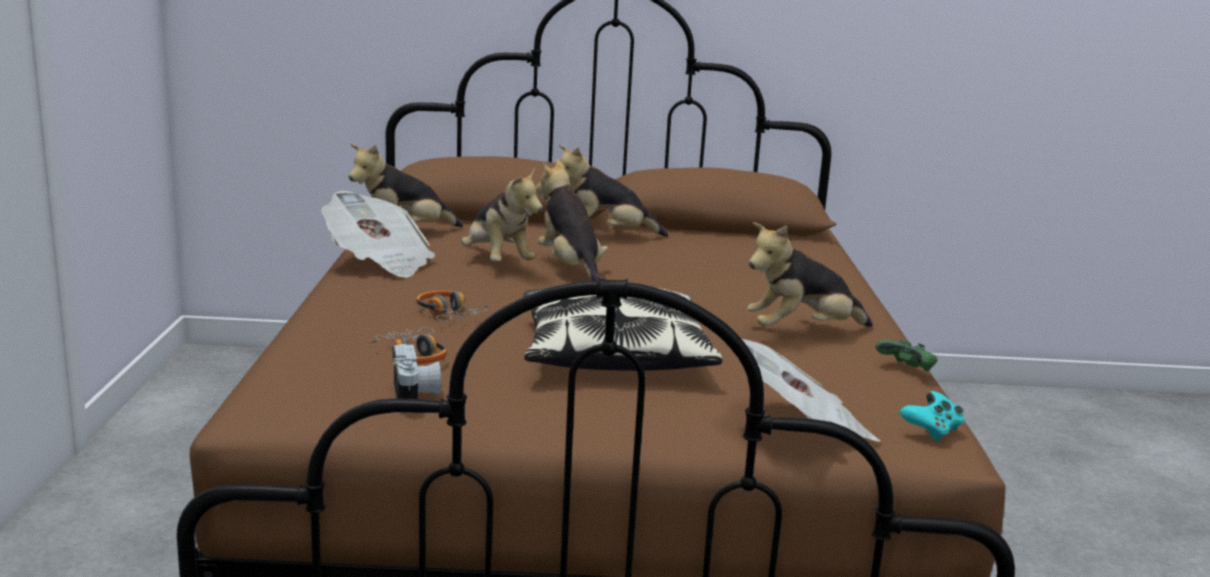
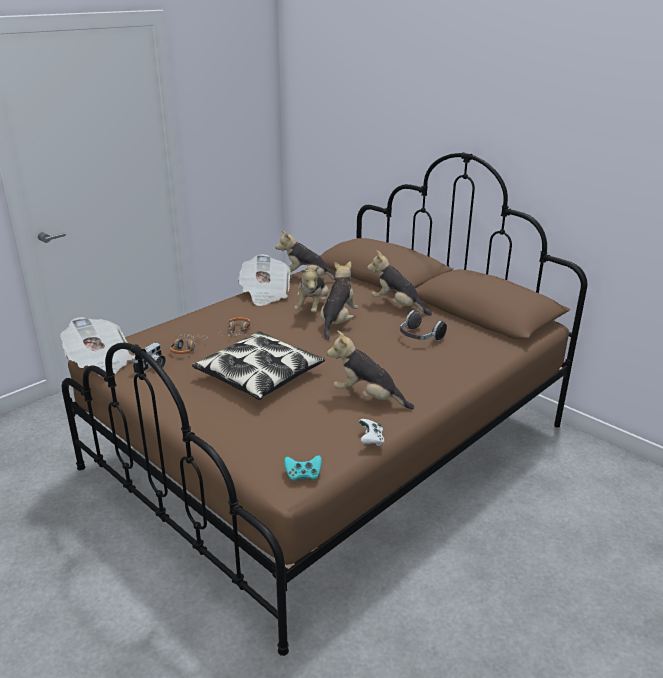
camera: 45 degrees right, 10 degrees up
newspaper [742,339,880,441] -> newspaper moved to [60,317,133,378]
green game controller [875,340,937,371] -> white game controller [359,419,384,446]
none -> headphones [400,310,447,341]

